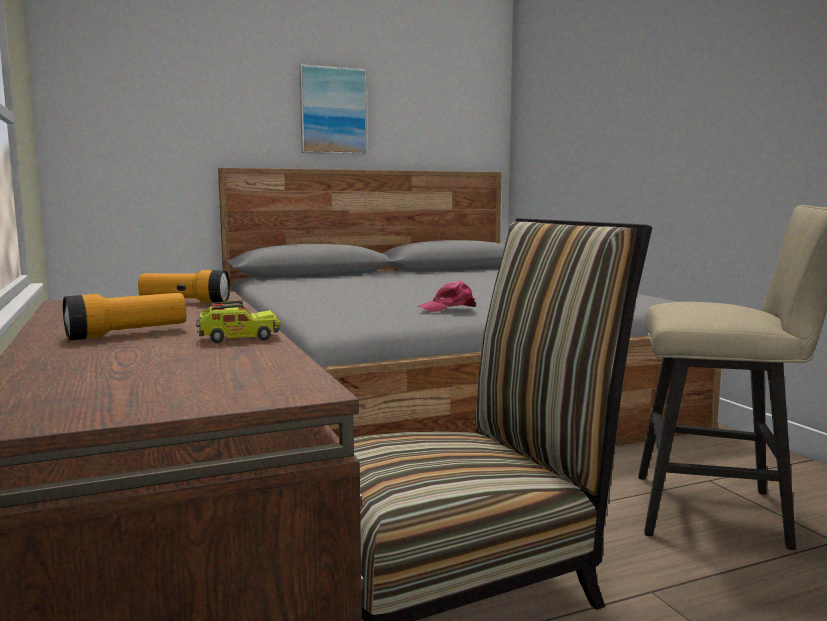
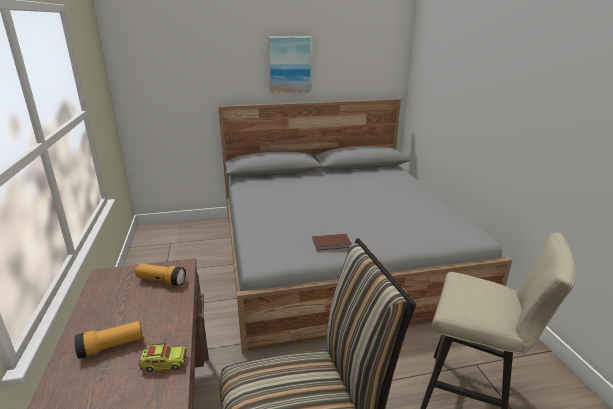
camera: 10 degrees right, 15 degrees up
pink cap [418,280,476,312] -> brown book [312,234,352,251]

